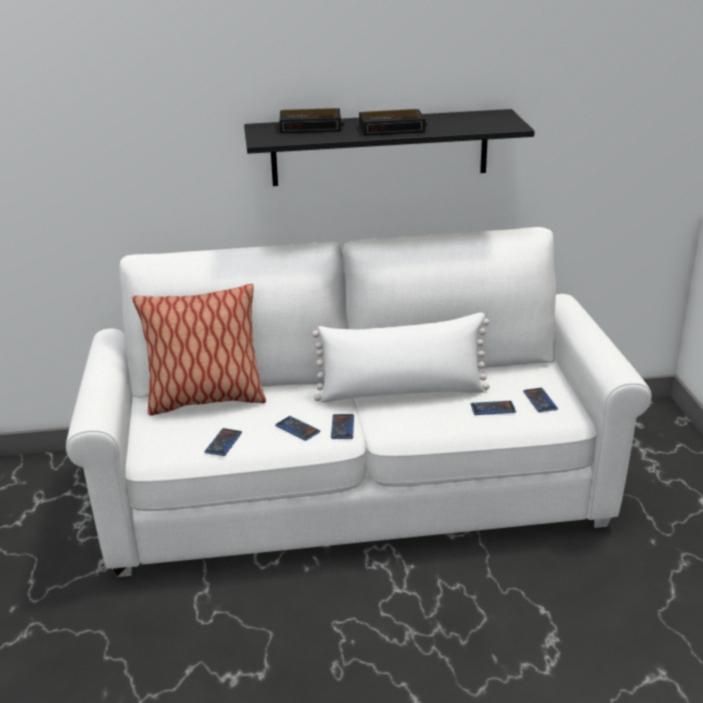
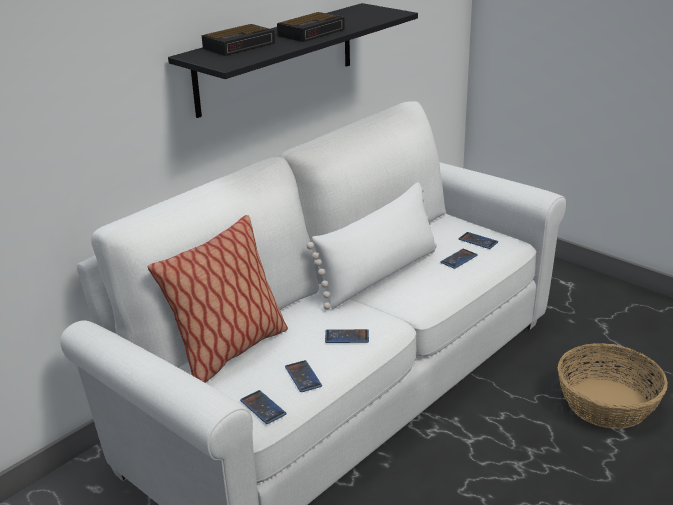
camera: 40 degrees left, 0 degrees up
phone [331,414,354,439] -> phone moved to [240,390,287,424]
none -> basket [558,343,668,429]

